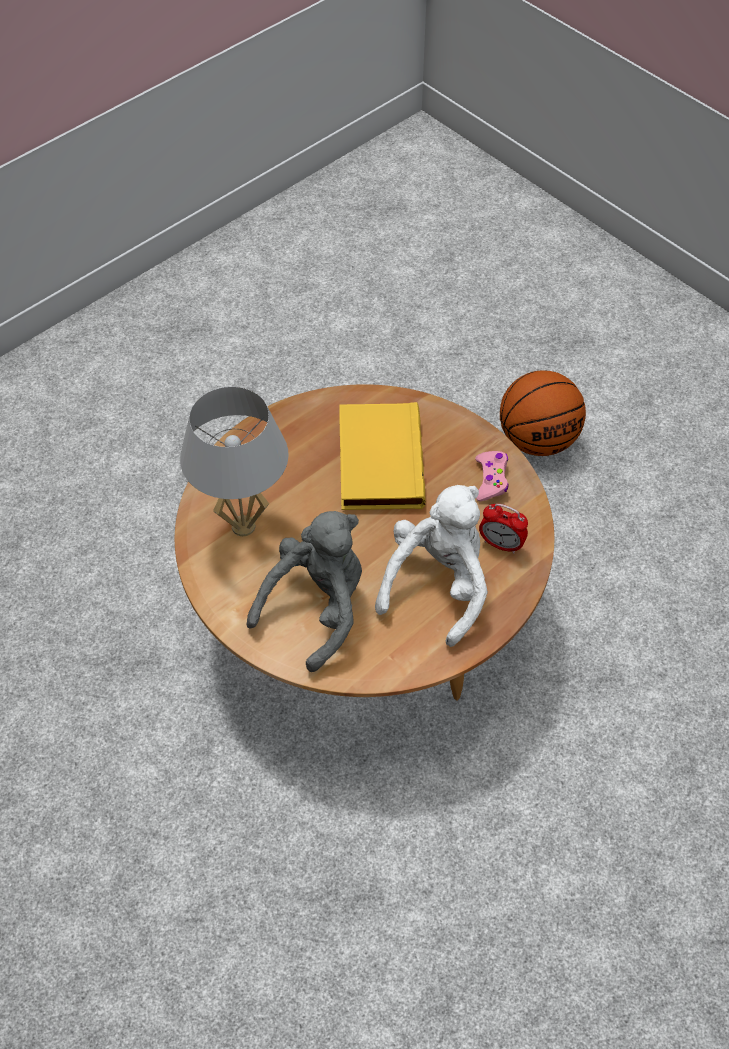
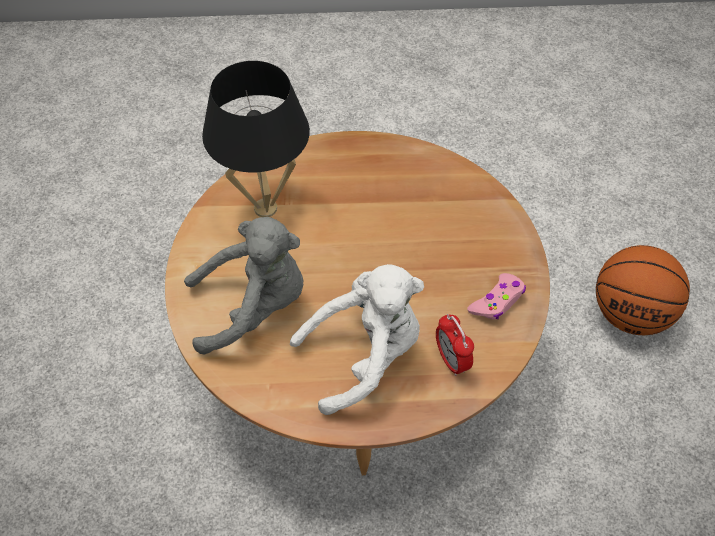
camera: 40 degrees right, 0 degrees up
white table lamp [180,387,289,536] -> black table lamp [202,61,310,217]
yellow book [339,402,426,510] -> none

